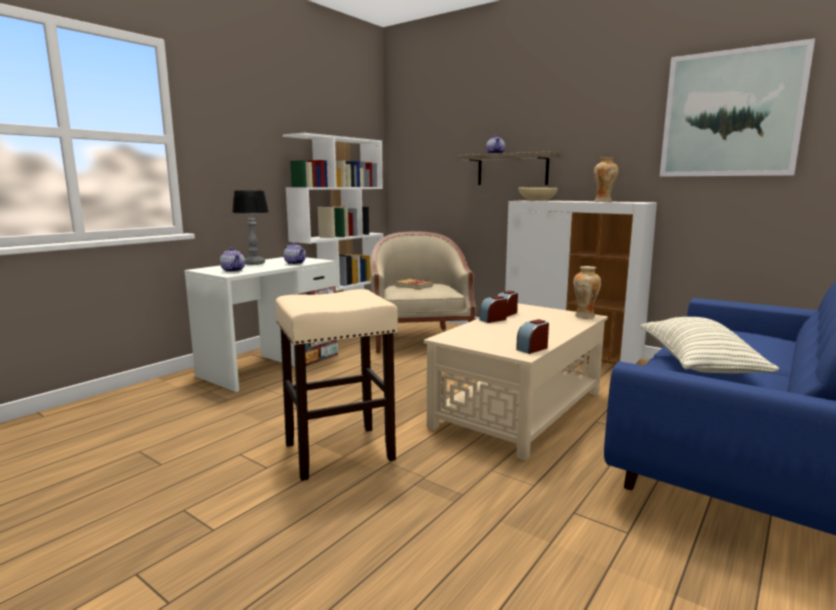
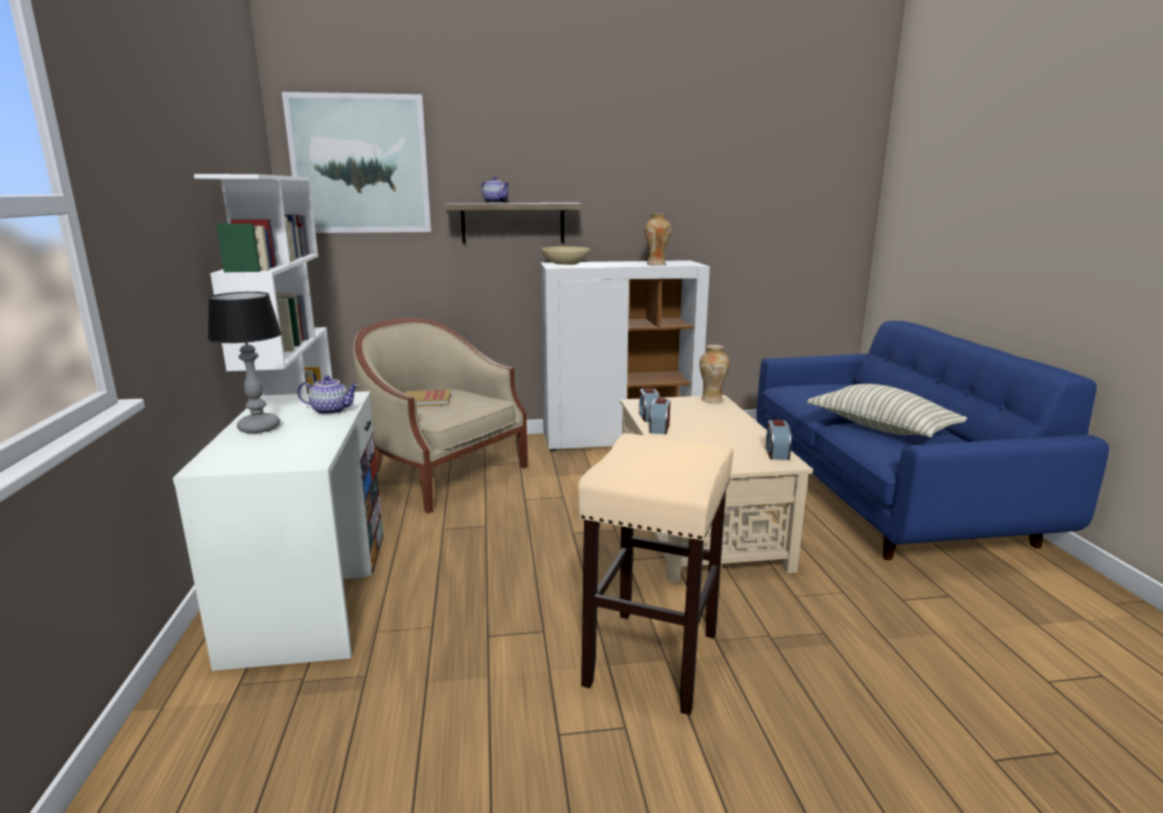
camera: 45 degrees left, 5 degrees up
teapot [220,247,245,272] -> none
picture [660,38,815,177] -> picture moved to [282,92,431,233]

